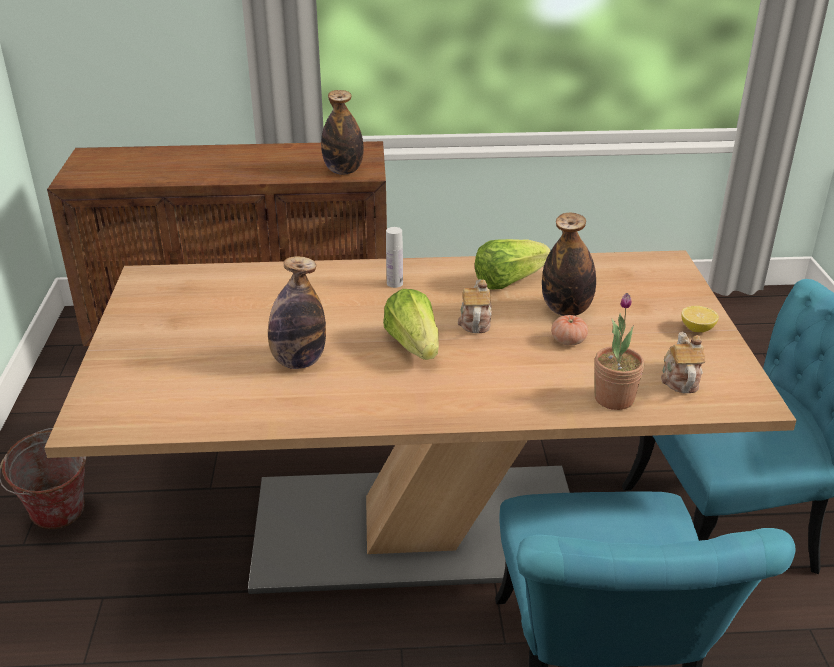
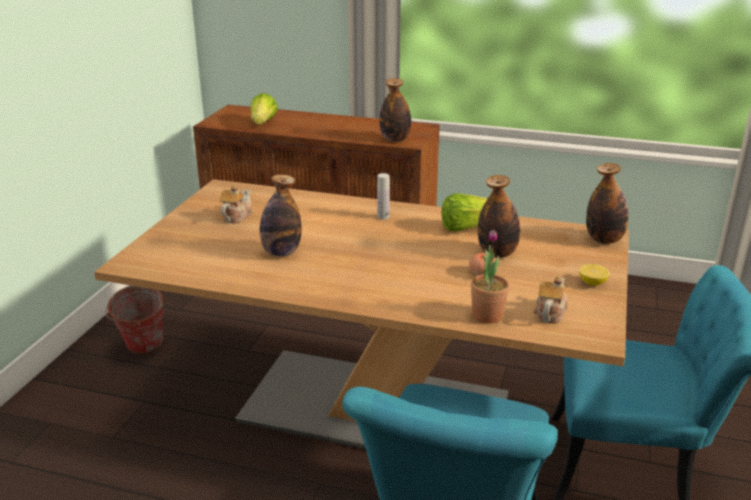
camera: 20 degrees right, 5 degrees down
lettuce [383,289,439,360] -> lettuce moved to [251,93,278,125]
teapot [458,279,492,333] -> teapot moved to [220,185,252,224]
none -> bottle [586,163,628,244]

